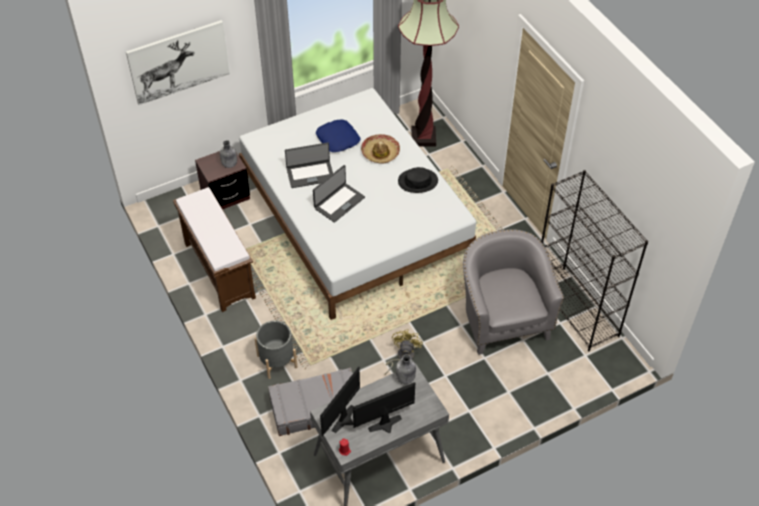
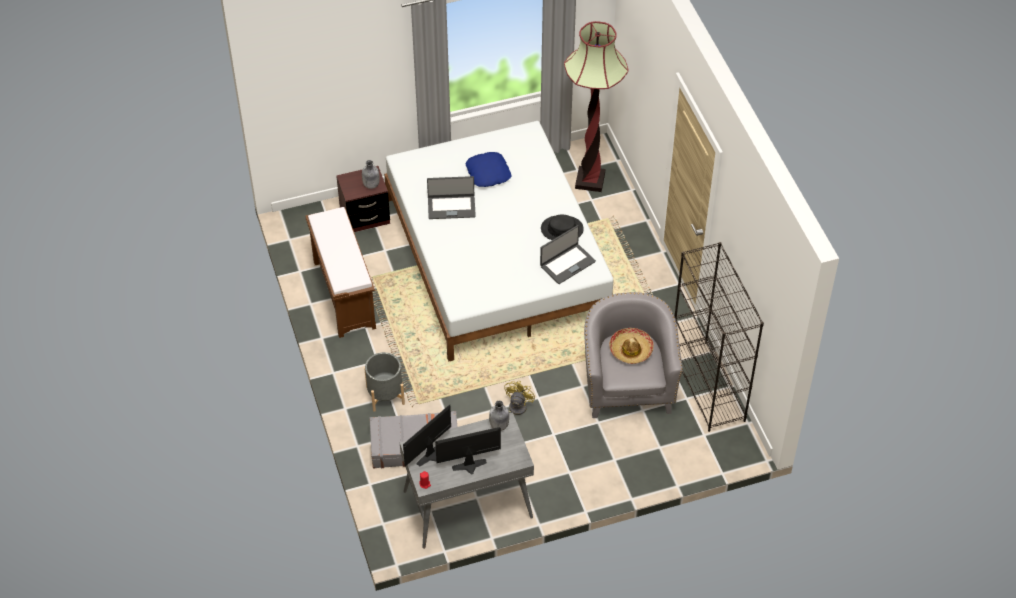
camera: 10 degrees right, 0 degrees up
picture [126,20,230,105] -> none
laptop [313,165,365,223] -> laptop moved to [540,225,596,284]
hat [361,134,400,164] -> hat moved to [609,328,654,364]

